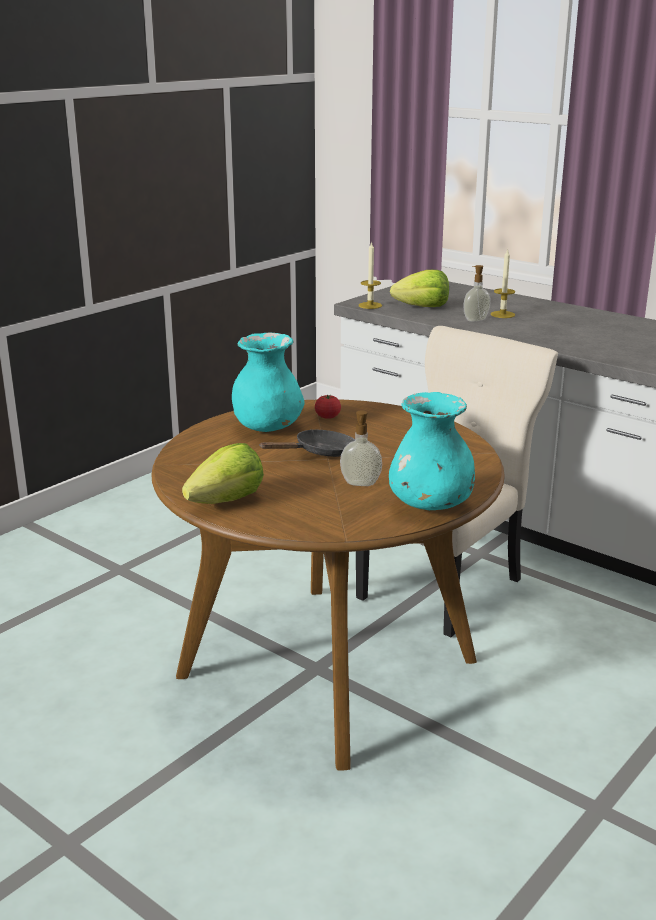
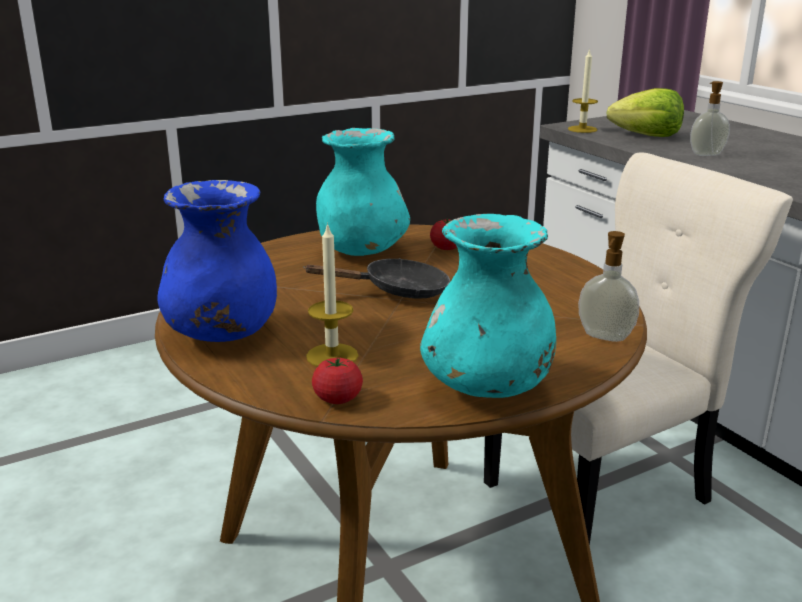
camera: 20 degrees right, 0 degrees up
lettuce [182,443,264,504] -> blue vase [158,180,277,342]
soap dispenser [340,410,382,486] -> soap dispenser moved to [578,231,639,342]
candle [491,249,515,318] -> candle moved to [306,222,358,366]
none -> tomato [312,357,363,404]

